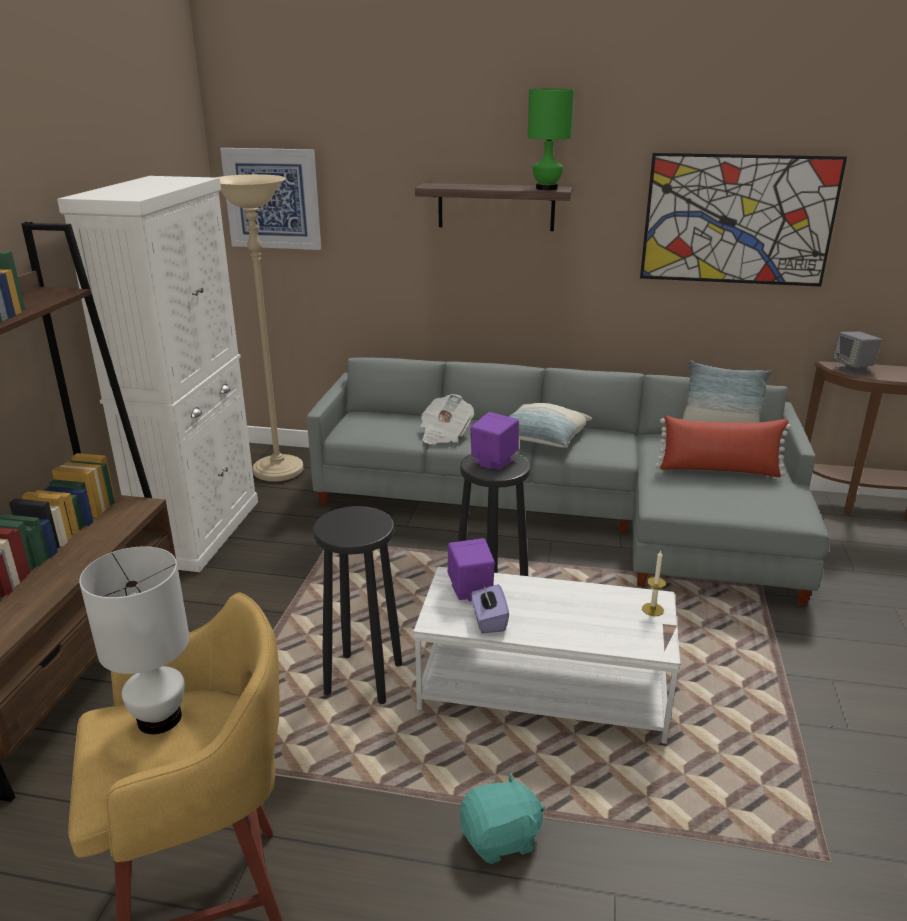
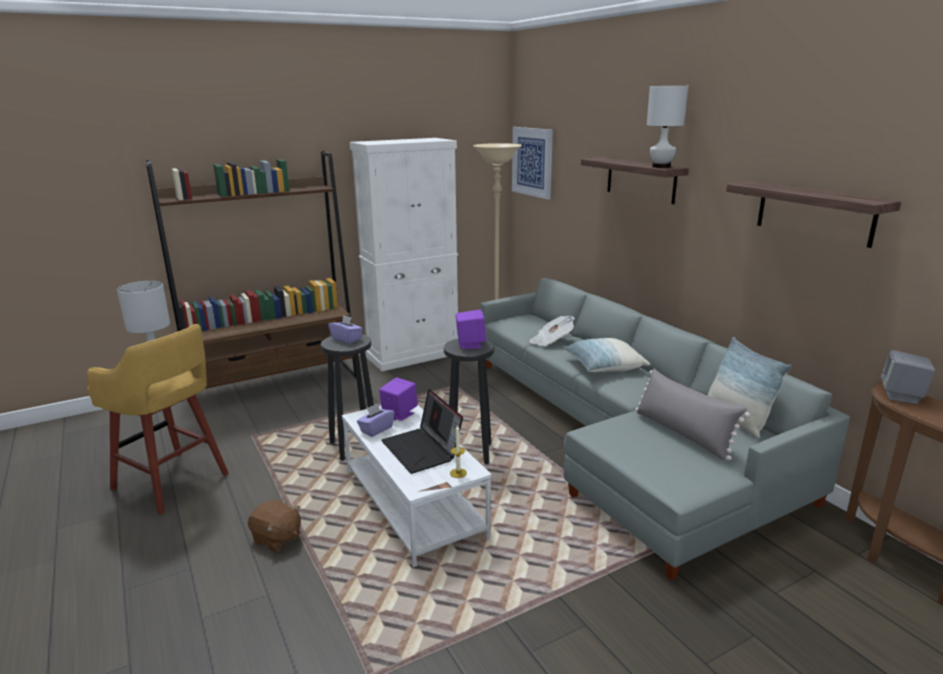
camera: 50 degrees right, 5 degrees down
turquoise plush toy [460,773,545,864] -> brown plush toy [248,500,301,552]
green table lamp [528,88,574,190] -> white table lamp [647,86,688,168]
picture [640,153,847,287] -> shelf [726,181,901,248]
red pillow [655,416,791,477] -> grey pillow [635,369,750,461]
none -> purple tissue box [328,315,363,344]
none -> laptop [381,389,463,474]

